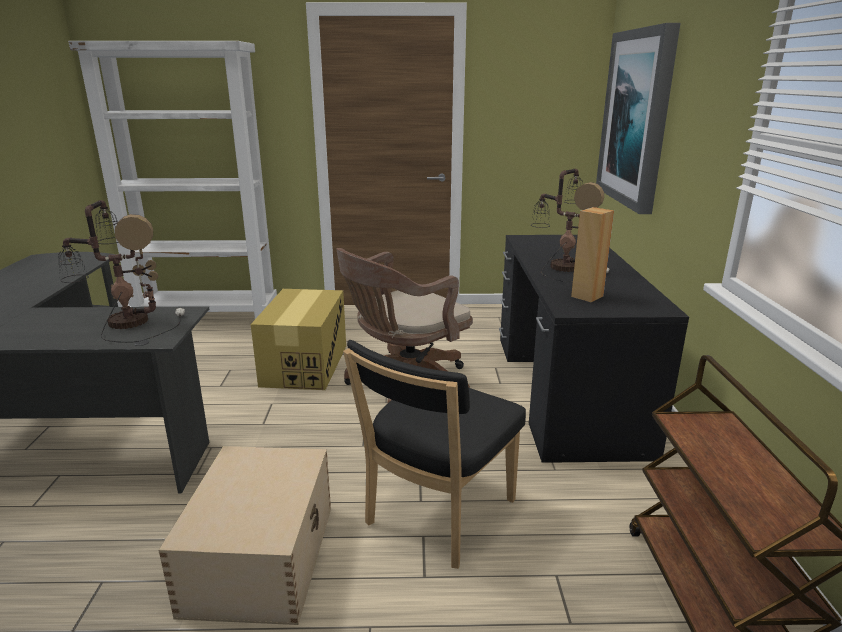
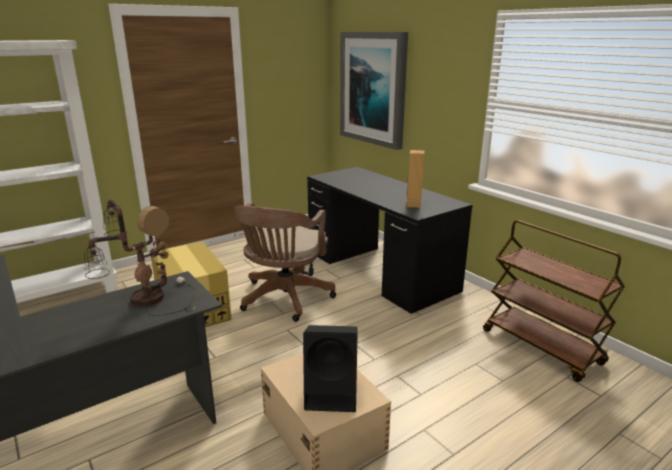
camera: 35 degrees left, 0 degrees up
black chair [343,340,526,569] -> none
table lamp [531,169,610,282] -> none
none -> black speaker [303,325,358,412]

